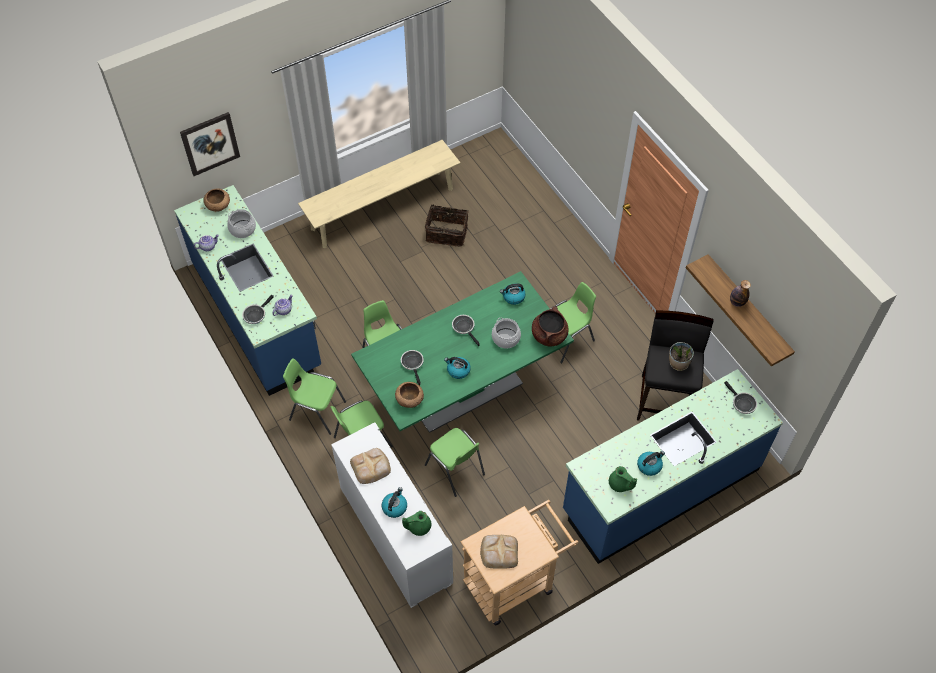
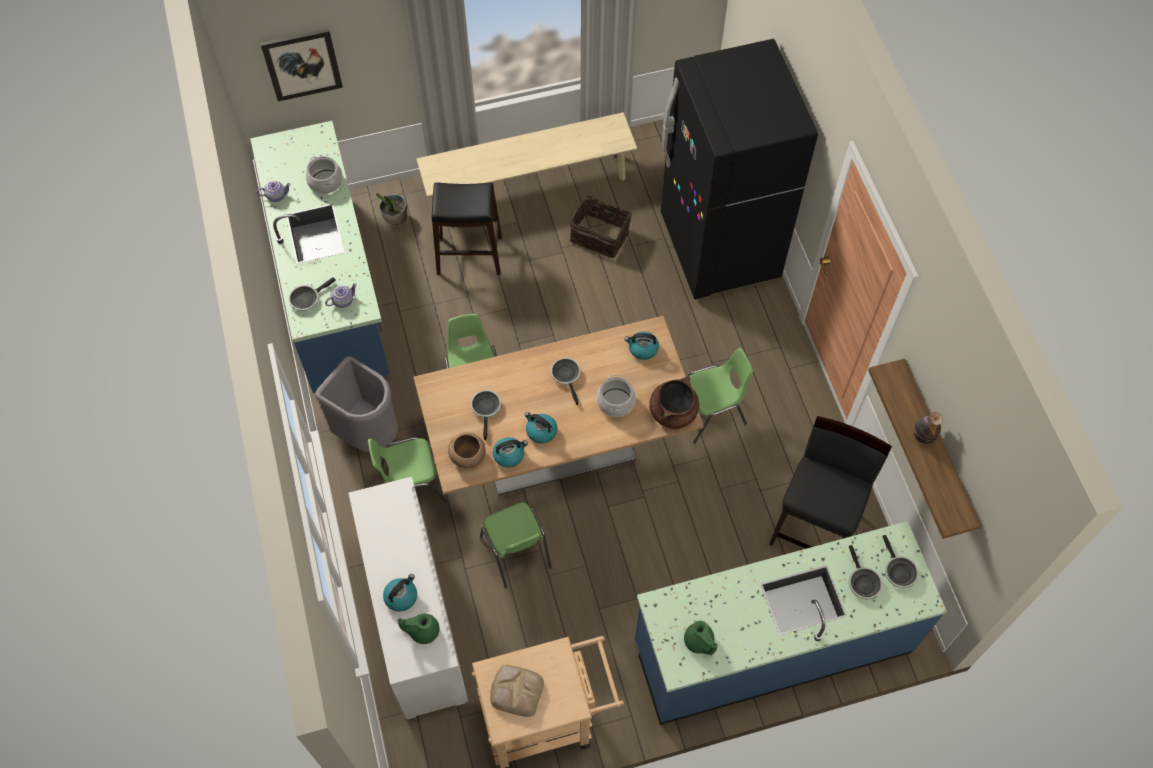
camera: 15 degrees right, 5 degrees up
brown bowl [203,188,230,212] -> none
green chair [283,358,346,435] -> grey trash can [315,356,398,452]
bread [350,448,391,484] -> none
green dining table [351,271,574,433] -> beige dining table [414,316,704,496]
kettle [637,451,665,476] -> kettle moved to [493,437,528,468]
potted plant [669,342,694,371] -> potted plant moved to [376,193,407,227]
none -> black stool [432,183,502,275]
none -> black fridge [661,39,818,299]
none -> frying pan [849,545,882,599]

